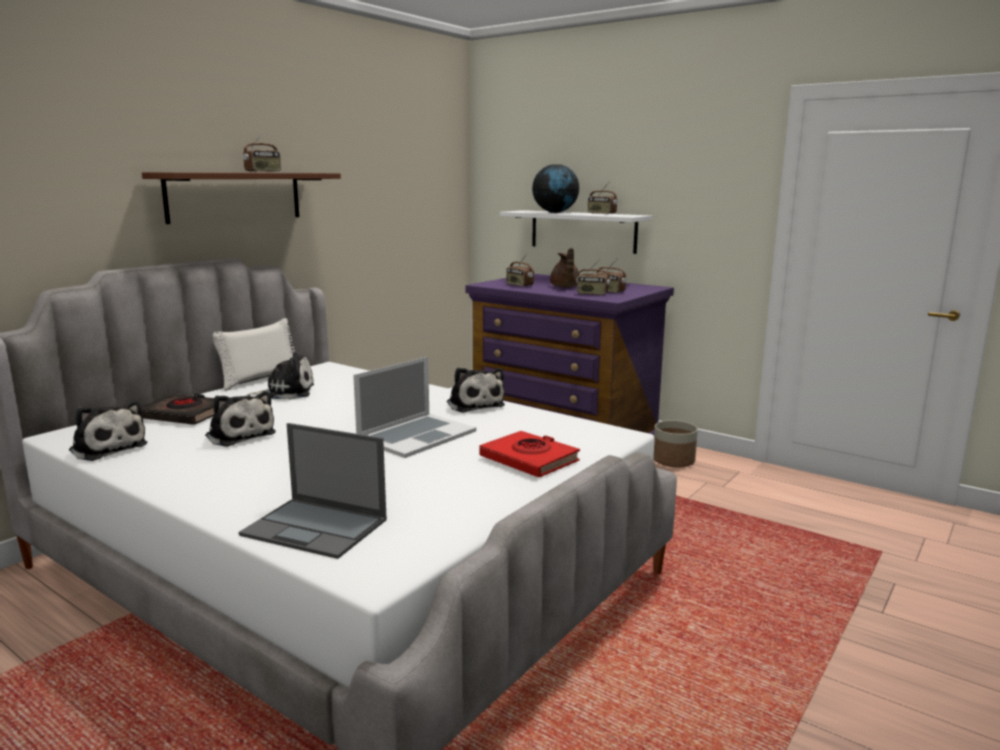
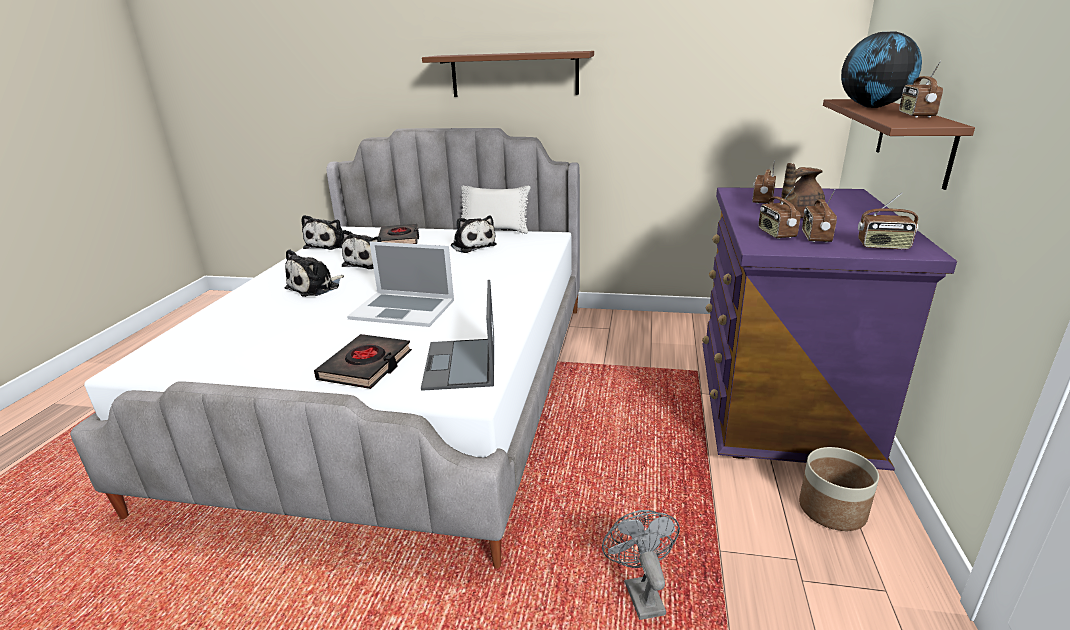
camera: 65 degrees right, 10 degrees up
laptop [239,423,387,559] -> laptop moved to [421,280,494,391]
radio [243,132,281,173] -> radio moved to [858,192,918,249]
plush toy [447,367,505,413] -> plush toy moved to [284,249,344,297]
red book [479,431,580,477] -> black book [314,334,412,389]
white shelf [500,210,652,254] -> brown shelf [823,99,975,190]
none -> grey fan [602,510,680,620]

